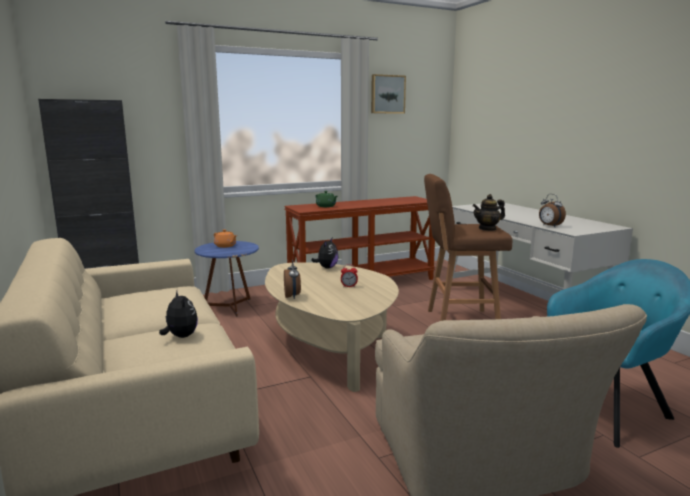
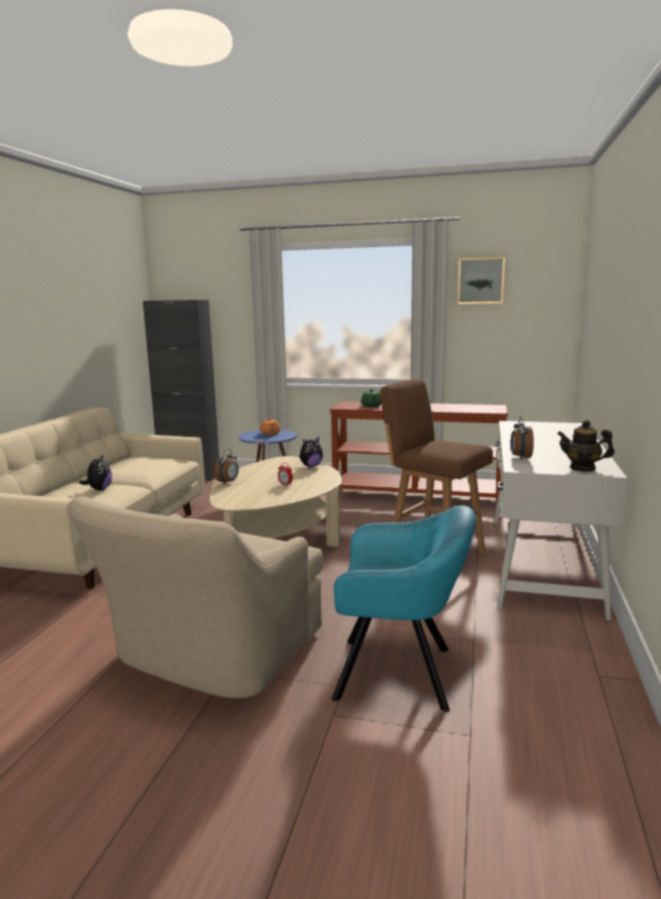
camera: 40 degrees right, 0 degrees up
teapot [473,194,505,231] -> teapot moved to [557,420,615,472]

